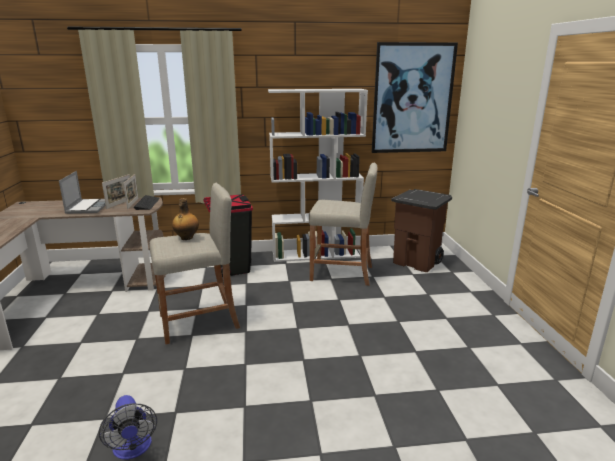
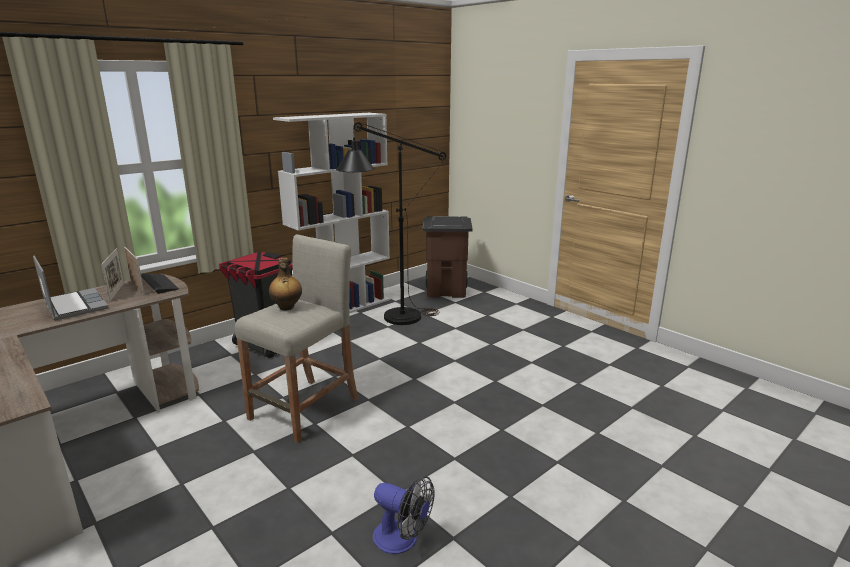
camera: 35 degrees left, 0 degrees up
beige stool [309,162,377,286] -> black floor lamp [336,122,446,325]
picture [372,42,458,153] -> none

